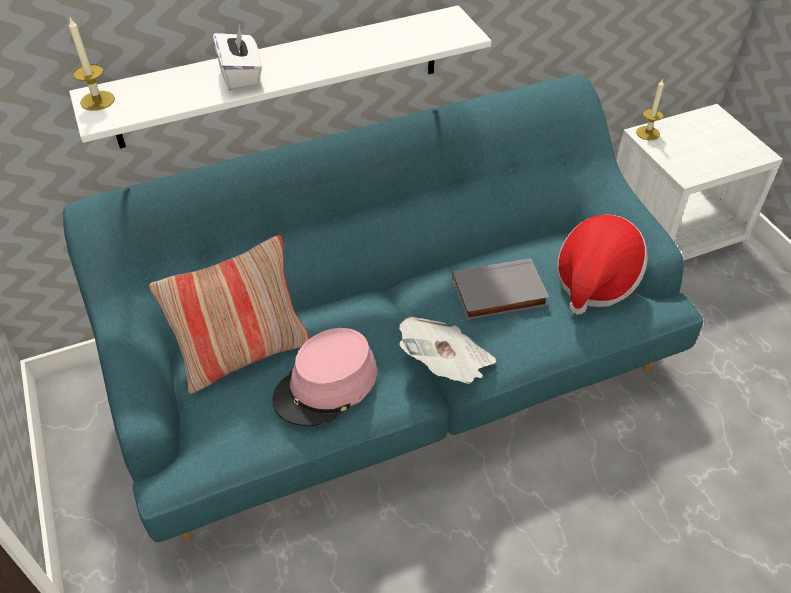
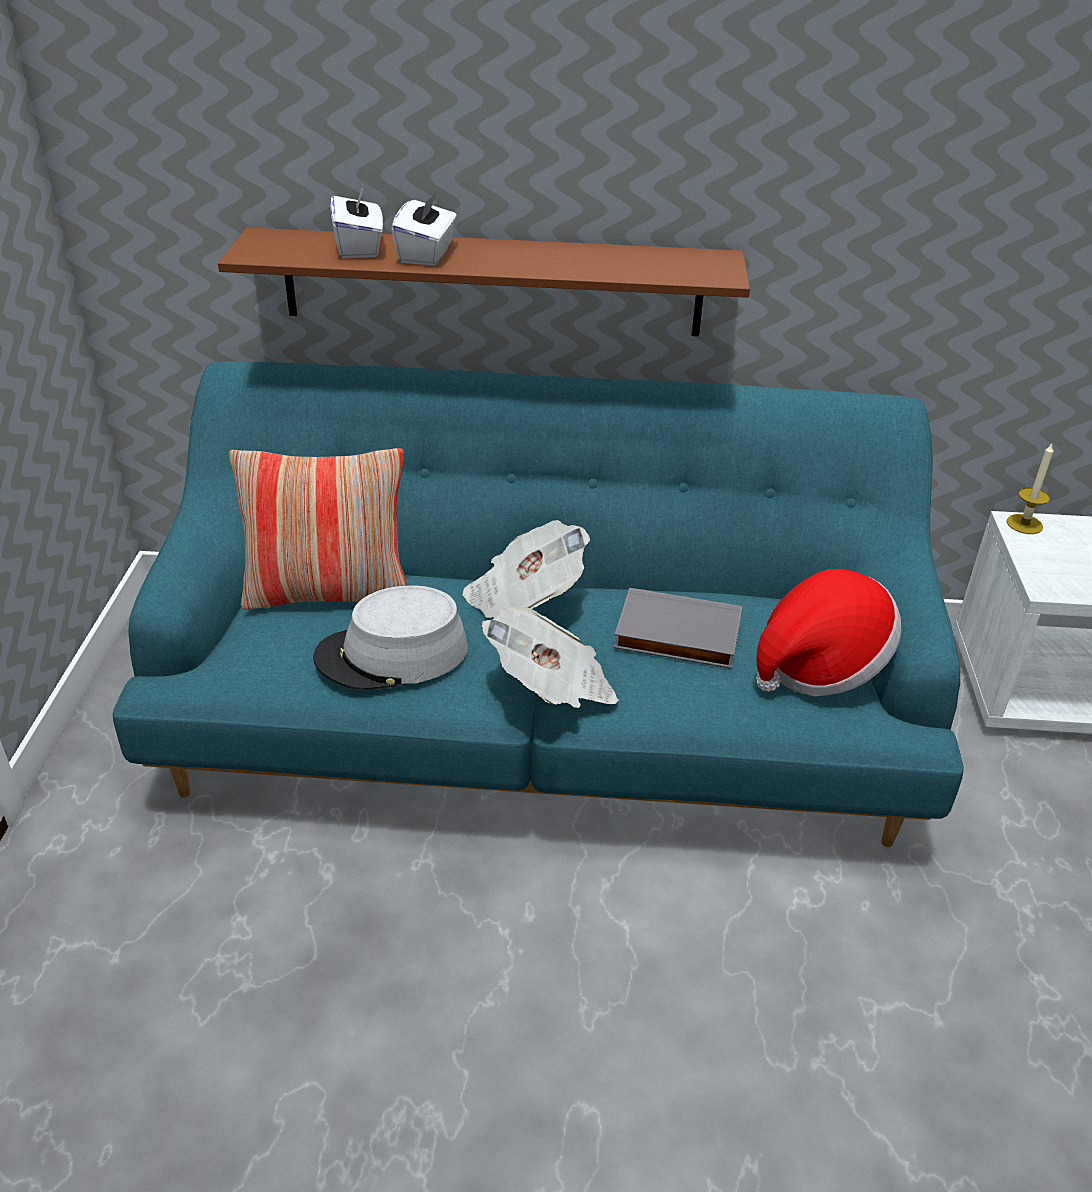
camera: 25 degrees right, 10 degrees down
white shelf [69,6,491,149] -> brown shelf [218,227,750,336]
candle [69,18,115,111] -> none
pink hat [272,328,377,426] -> grey hat [313,585,468,690]
none -> white tissue box [330,185,383,258]
none -> newspaper [462,520,590,618]

